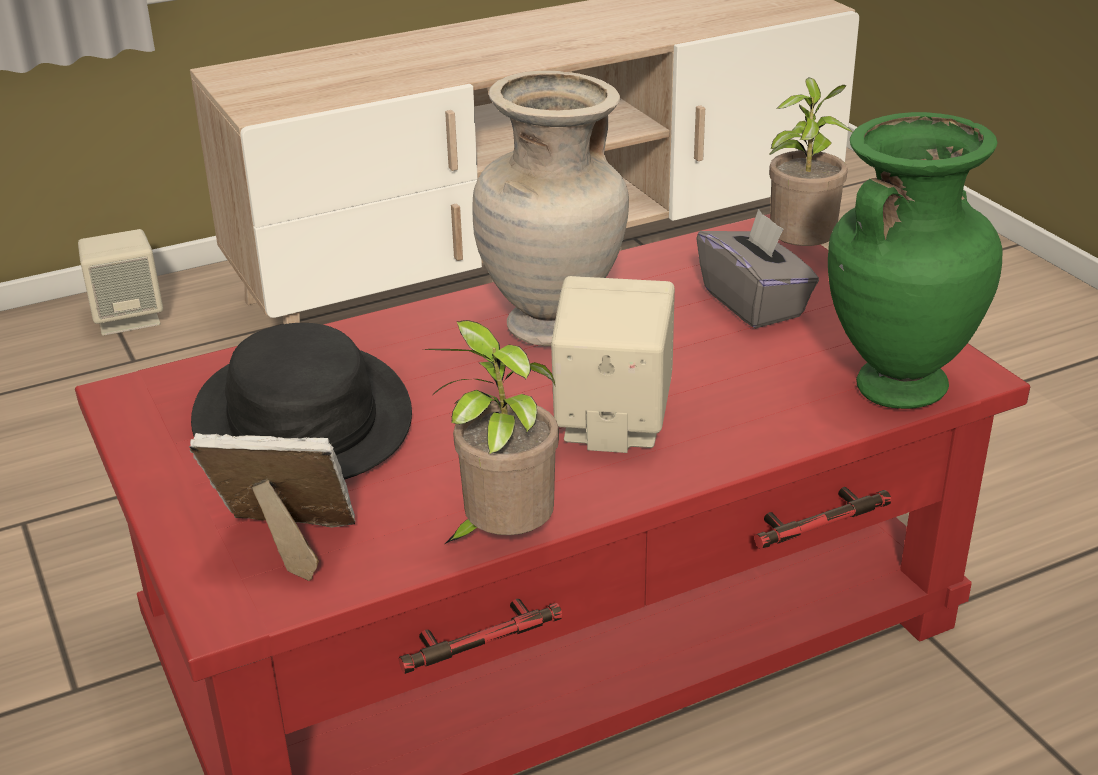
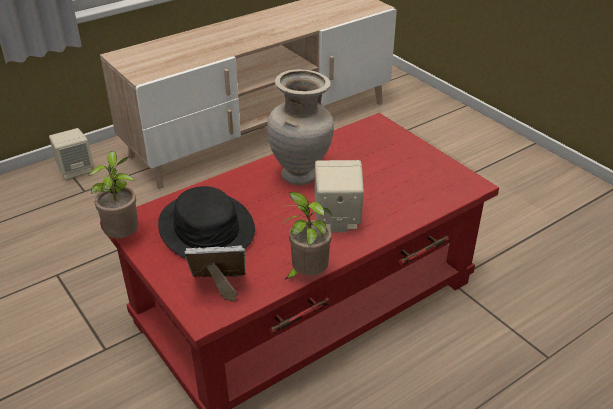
camera: 10 degrees left, 5 degrees up
grey tissue box [696,209,819,328] -> none
potted plant [769,77,852,246] -> potted plant moved to [89,151,138,238]
green vase [828,112,1003,409] -> none

